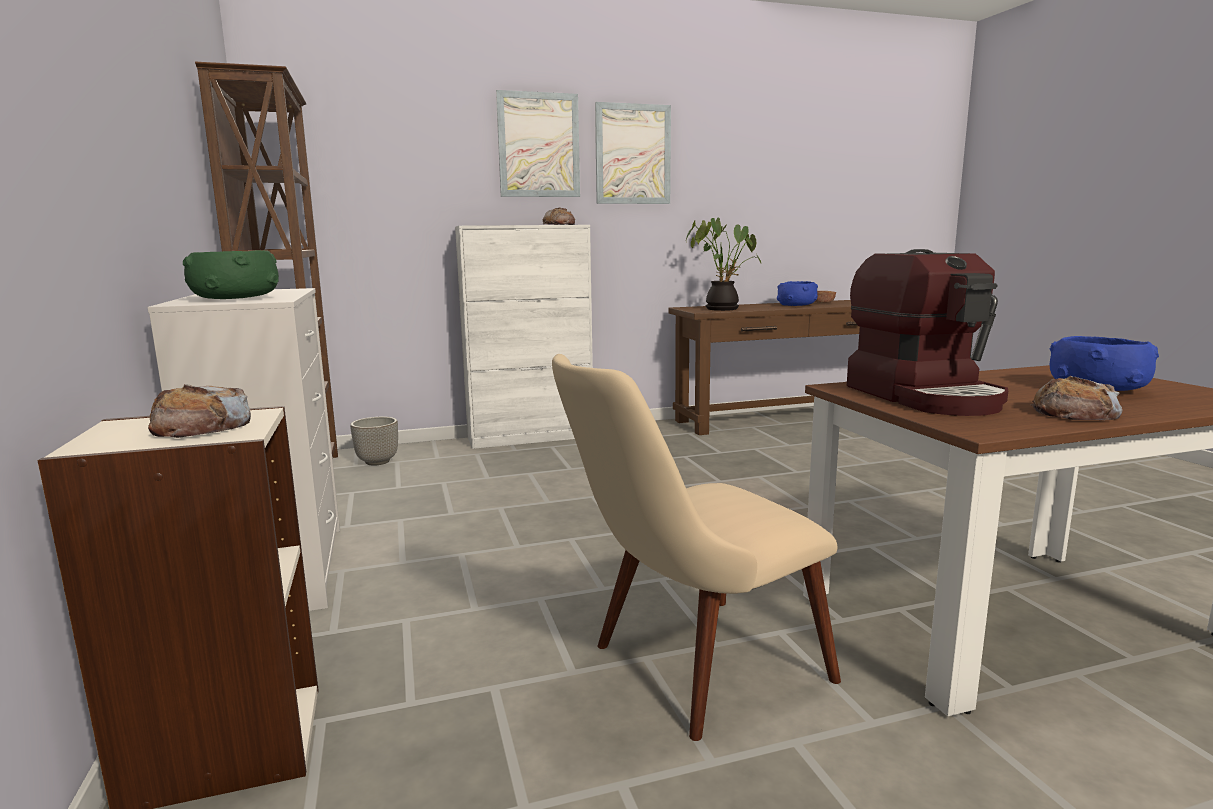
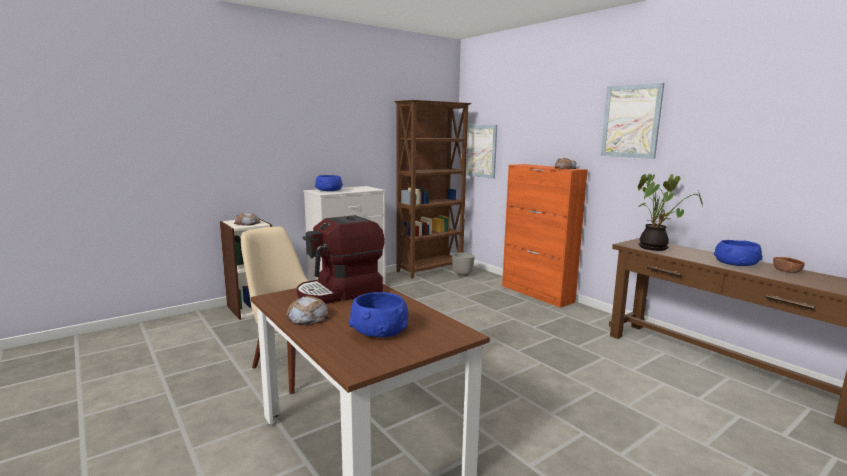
camera: 70 degrees right, 0 degrees up
green bowl [183,250,279,299] -> blue bowl [315,175,343,191]
white cabinet [455,225,593,449] -> orange cabinet [502,164,588,308]
picture [496,90,580,197] -> picture moved to [466,125,497,179]

